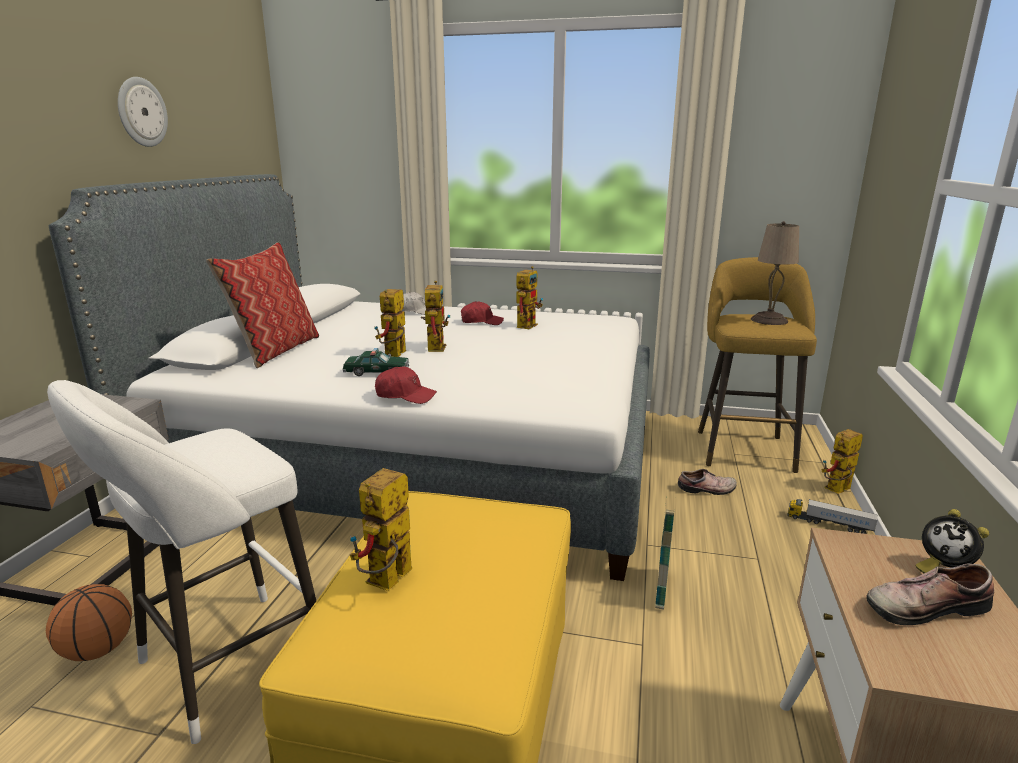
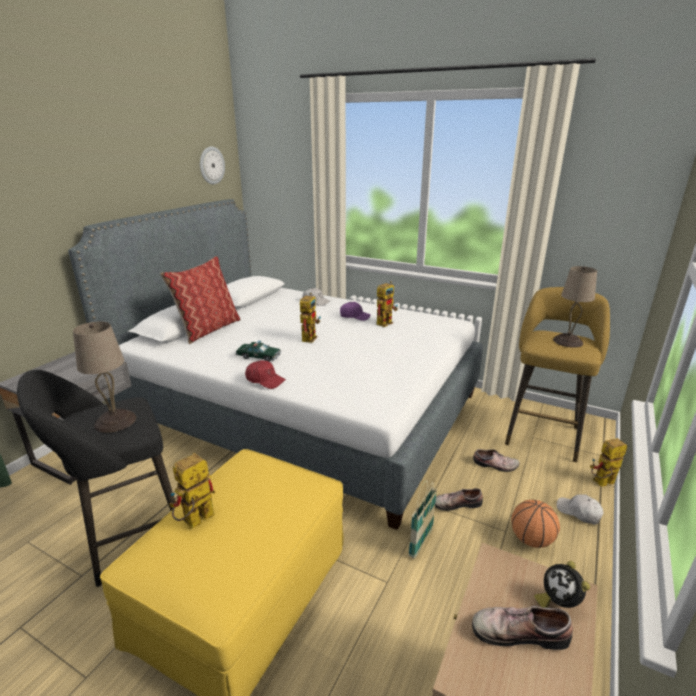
camera: 15 degrees right, 5 degrees up
basketball [46,584,132,661] -> basketball moved to [511,500,560,548]
white stool [47,380,316,744] -> black stool [17,370,175,587]
wall clock [118,77,168,147] -> wall clock moved to [200,146,225,184]
toy robot [374,289,406,357] -> none
red cap [461,301,504,325] -> purple cap [340,302,371,321]
toy truck [787,499,878,534] -> white cap [556,494,604,524]
none -> beige table lamp [73,322,136,433]
none -> shoe [435,488,483,511]

